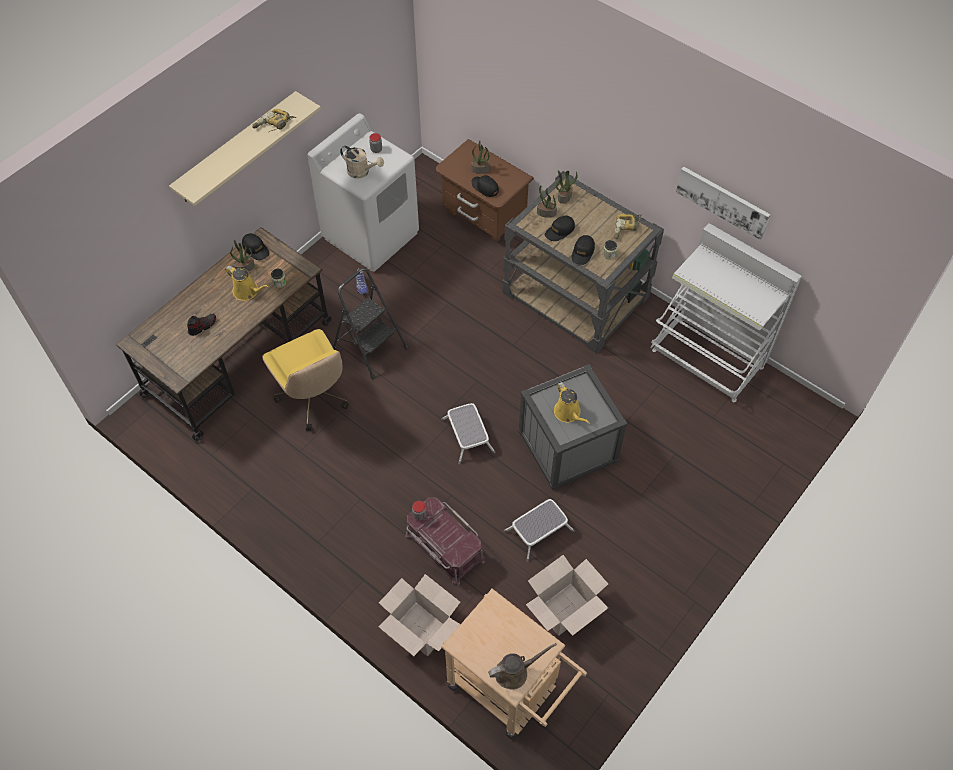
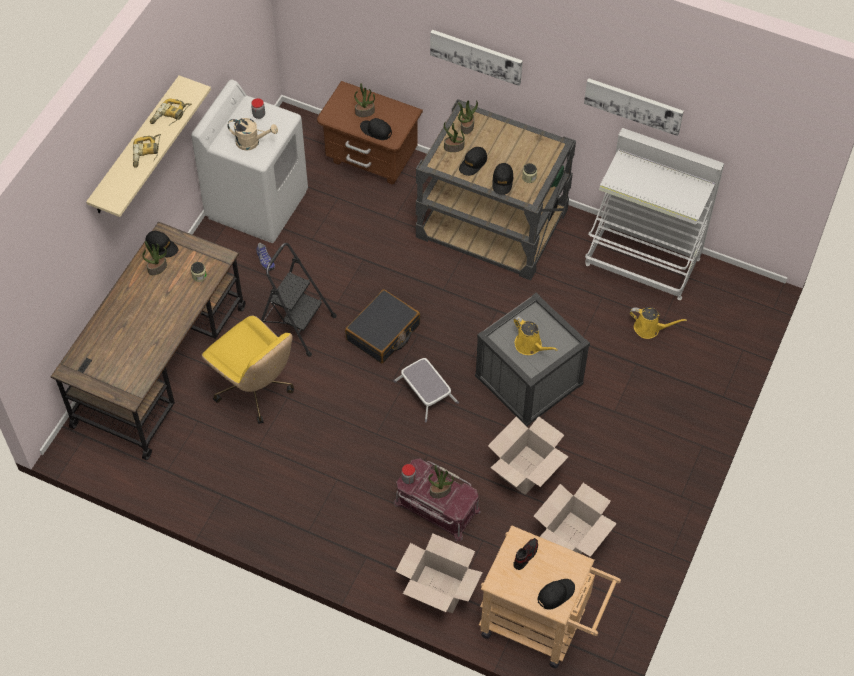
camera: 15 degrees left, 0 degrees up
shoe [187,313,216,336] -> shoe moved to [513,538,538,570]
yellow watering can [225,266,269,301] -> yellow watering can moved to [630,307,687,339]
brown watering can [488,643,557,690] -> black cap [538,579,575,610]
grey step ladder [504,499,575,562] -> cardboard box [488,416,569,495]
power drill [614,214,642,239] -> power drill moved to [133,134,161,168]
none -> black suitcase [345,289,420,363]
none -> potted plant [428,465,454,498]
none -> picture [430,30,523,86]

